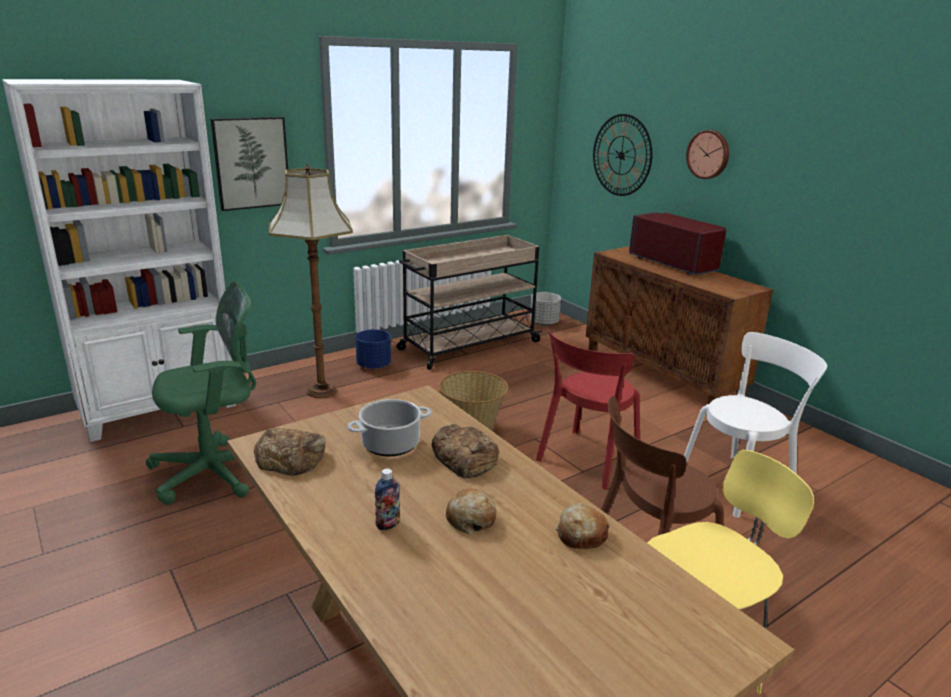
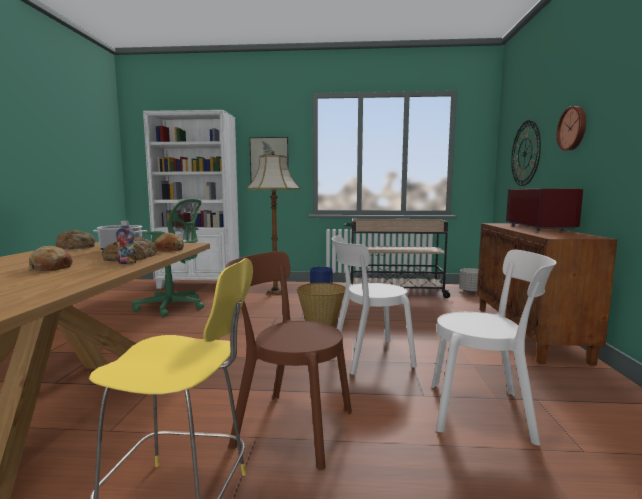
camera: 40 degrees right, 15 degrees down
bottle [375,469,400,530] -> bottle moved to [116,221,136,264]
red chair [536,329,640,490] -> white chair [332,235,417,375]
bread [556,503,609,549] -> bread moved to [154,233,184,252]

